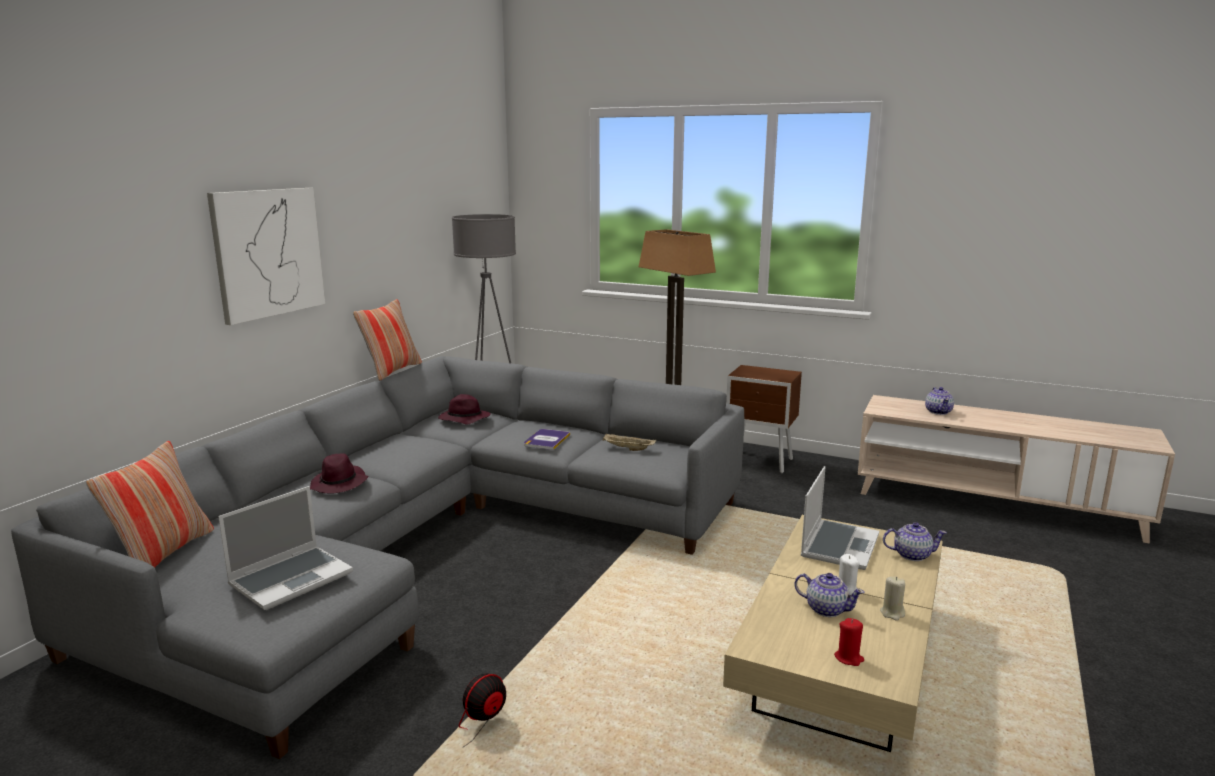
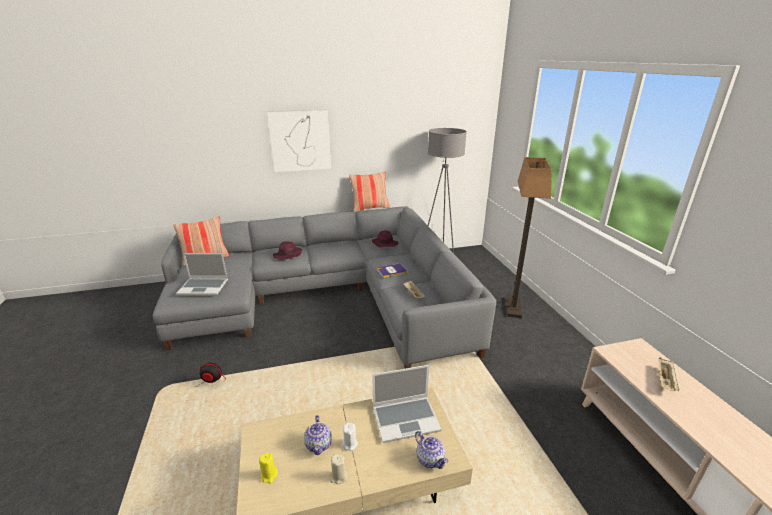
camera: 50 degrees right, 10 degrees up
brown nightstand [726,365,802,473] -> none
red candle [834,618,864,666] -> yellow candle [259,453,278,483]
teapot [925,387,954,415] -> beige tray [659,358,679,392]

